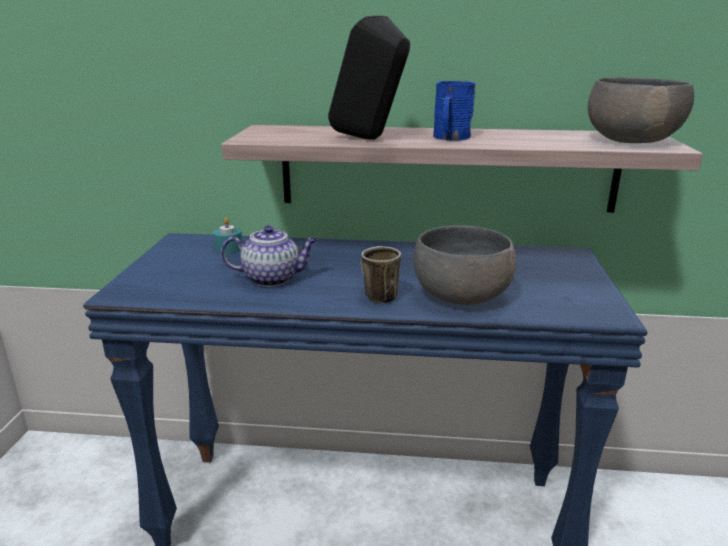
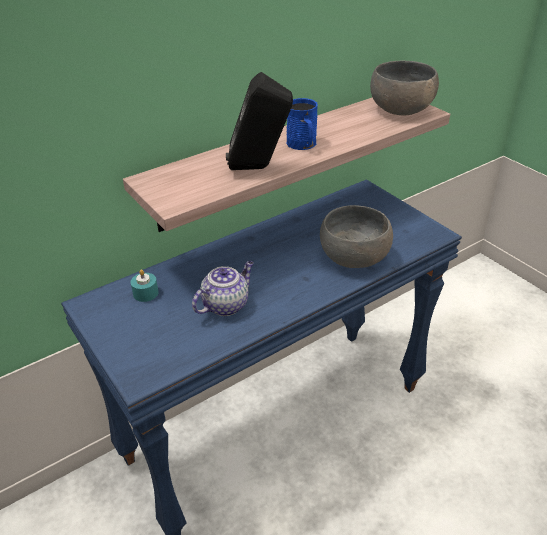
camera: 40 degrees left, 15 degrees up
mug [361,246,401,303] -> none

